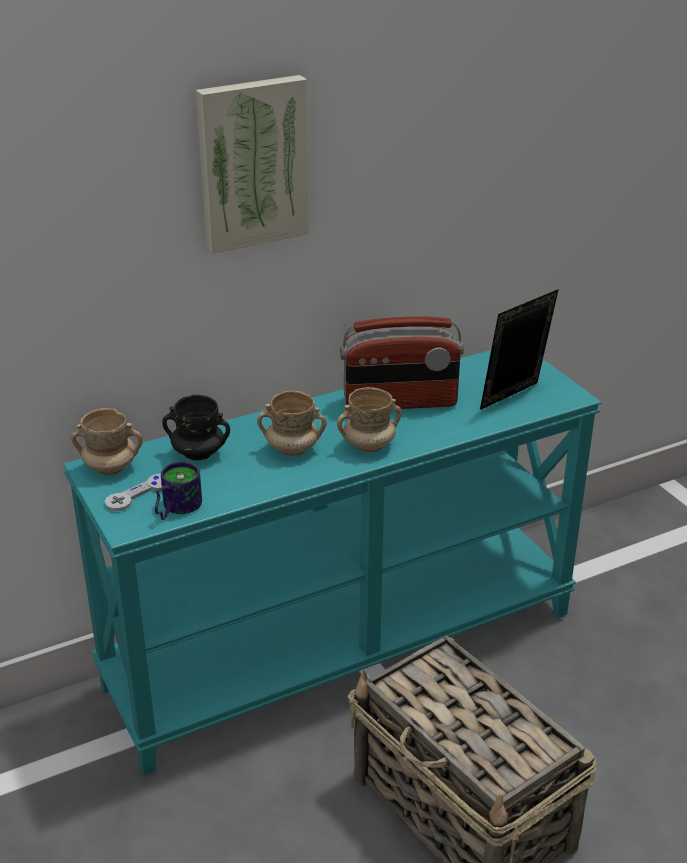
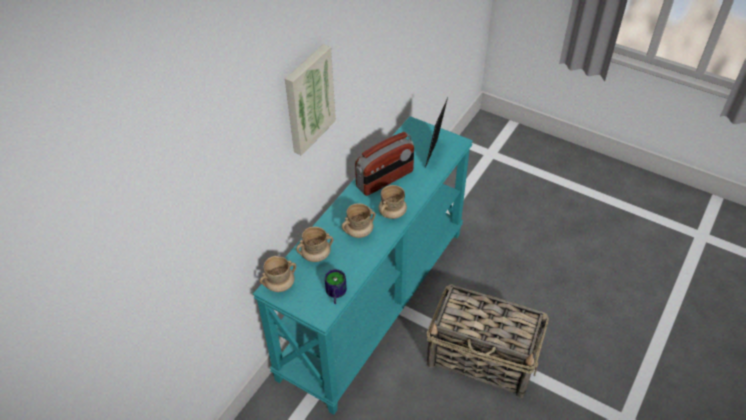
camera: 30 degrees left, 15 degrees up
grey game controller [105,473,162,511] -> none
black mug [162,395,230,460] -> beige mug [296,227,333,262]

